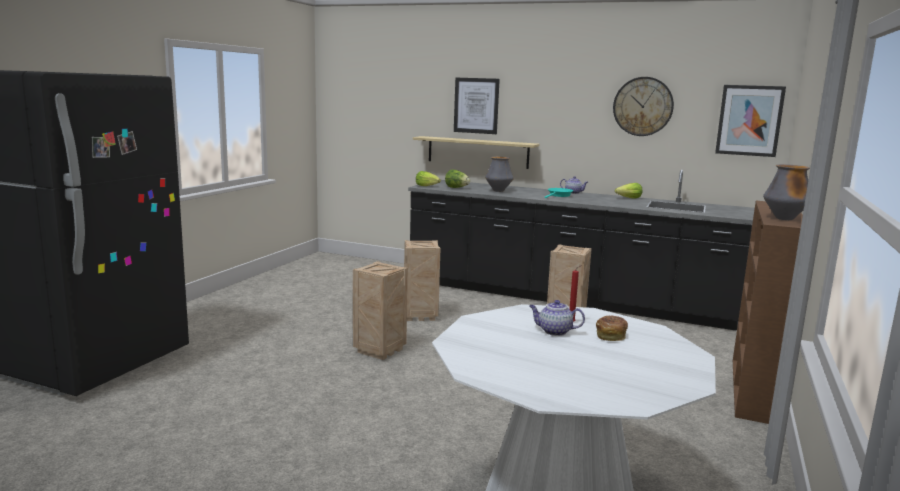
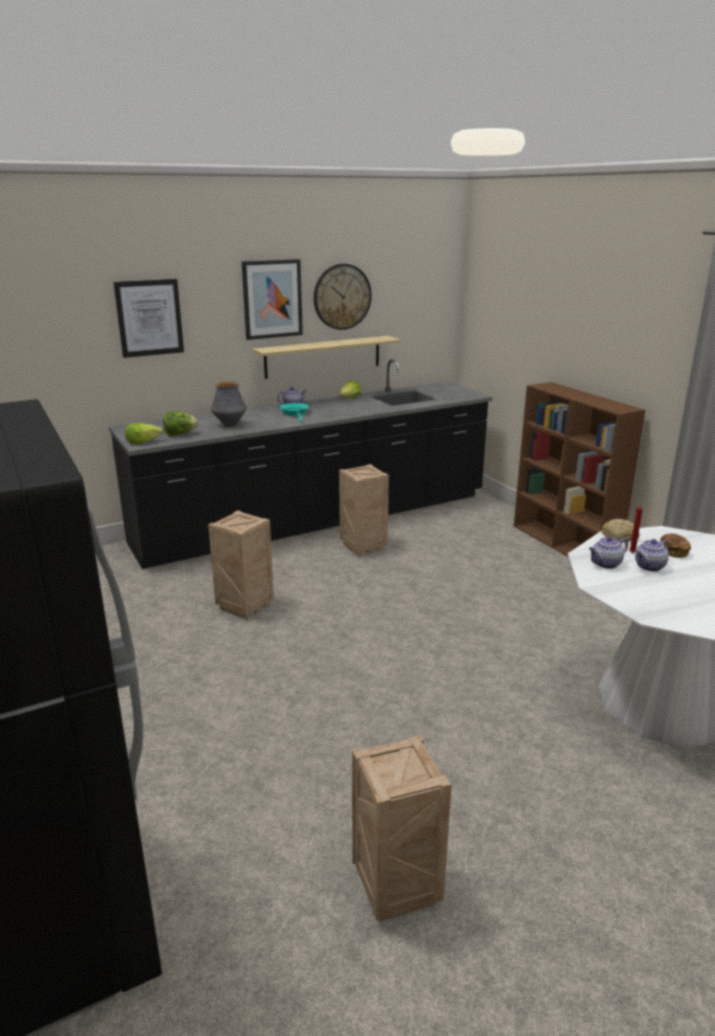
camera: 50 degrees left, 10 degrees up
crate [353,261,408,360] -> crate moved to [352,735,452,922]
shelf [413,136,539,169] -> shelf moved to [252,336,400,379]
picture [715,85,786,157] -> picture moved to [242,259,303,340]
vase [763,164,810,220] -> none
none -> teapot [589,536,628,569]
none -> bread [601,518,640,542]

